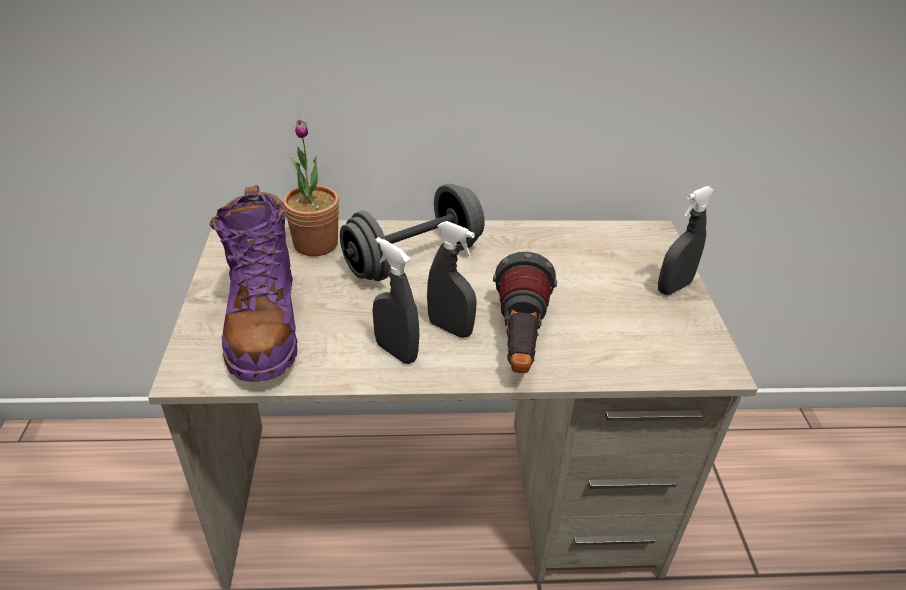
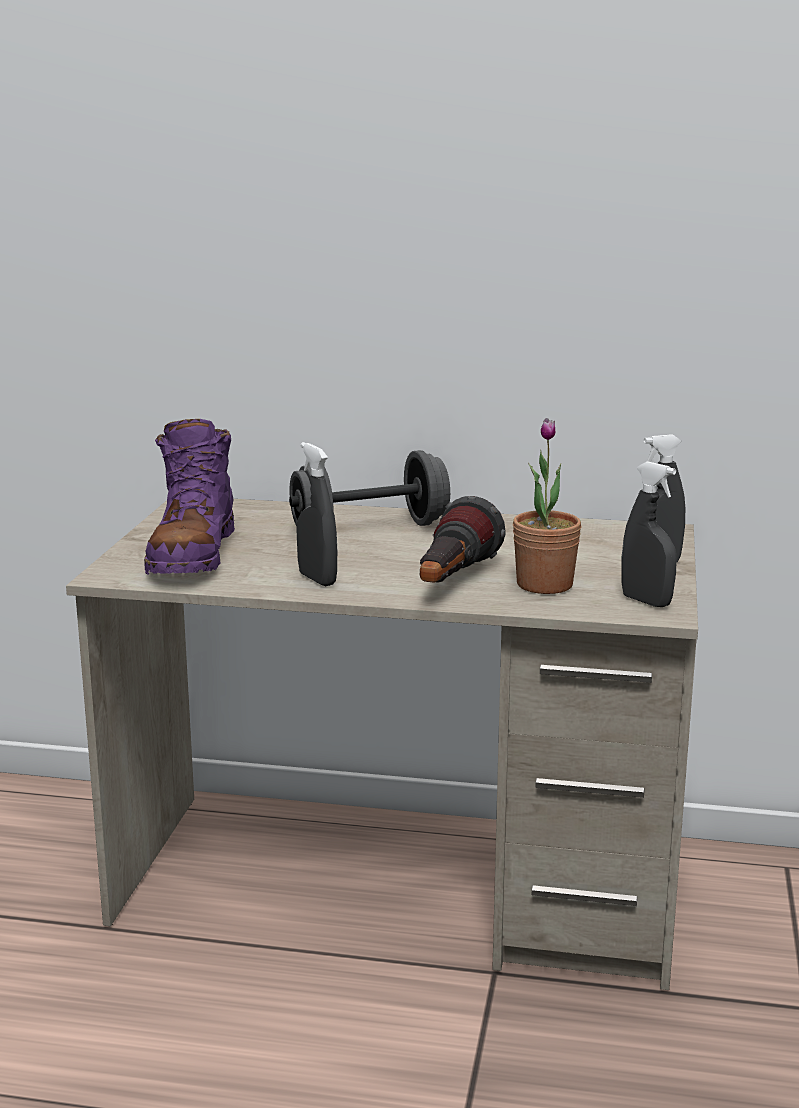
camera: 15 degrees right, 20 degrees down
potted plant [283,120,339,256] -> potted plant moved to [513,418,582,594]
grey spray bottle [427,221,476,338] -> grey spray bottle moved to [622,461,677,607]

